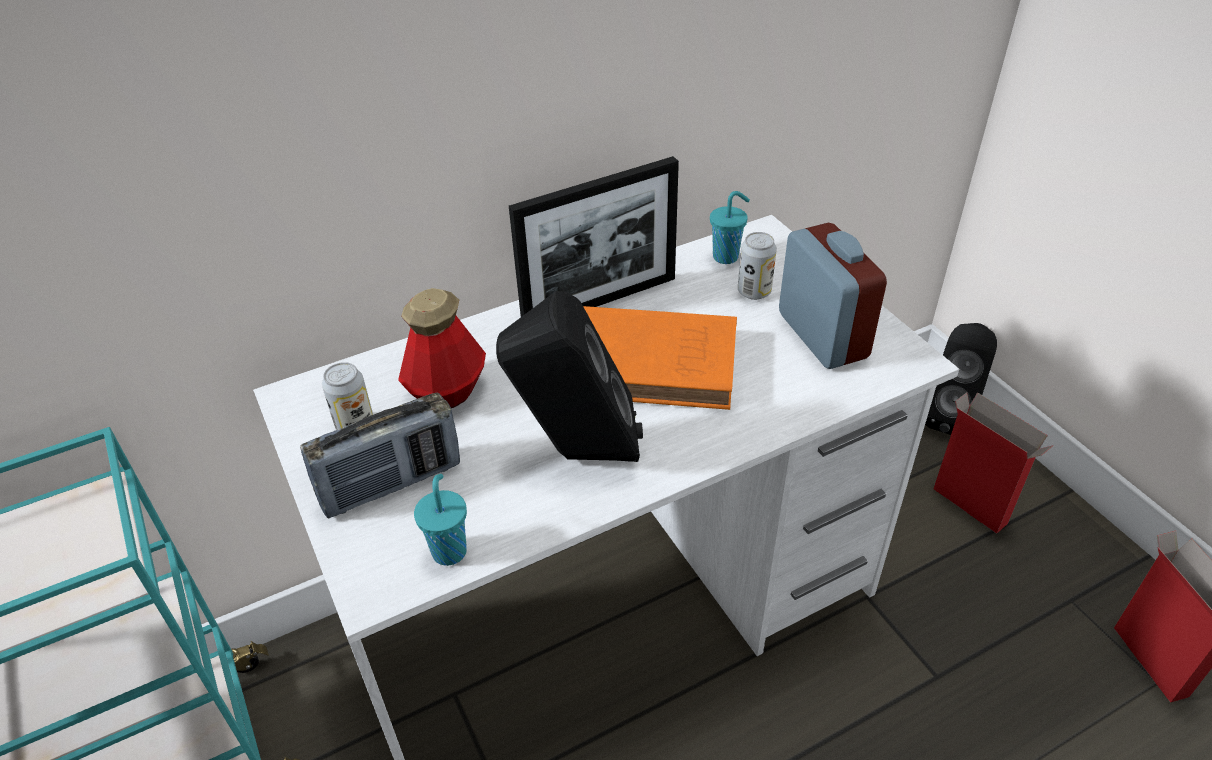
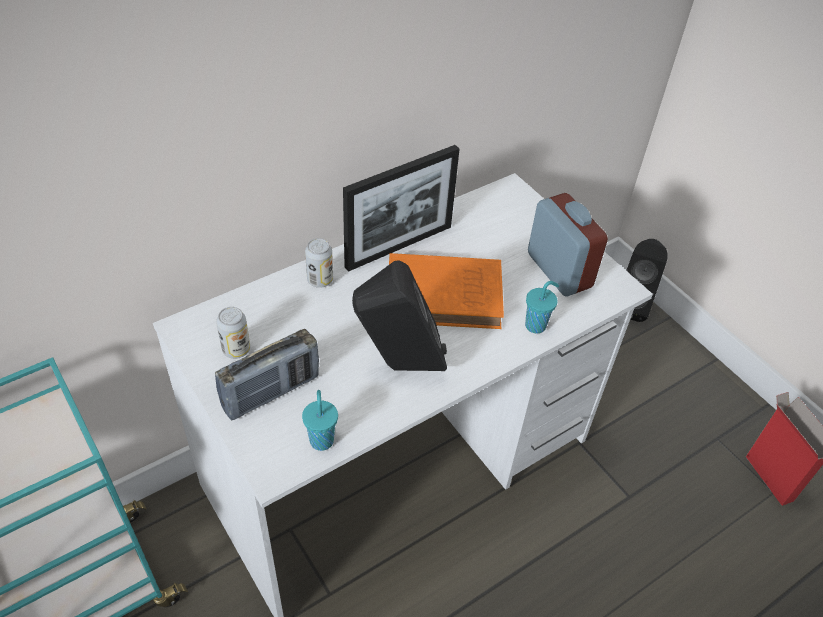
camera: 10 degrees left, 5 degrees up
bottle [398,288,486,408] -> none
turquoise cup [710,191,750,264] -> turquoise cup moved to [525,281,559,334]
can [738,232,777,300] -> can moved to [305,238,333,288]
cardboard box [934,392,1052,534] -> none

